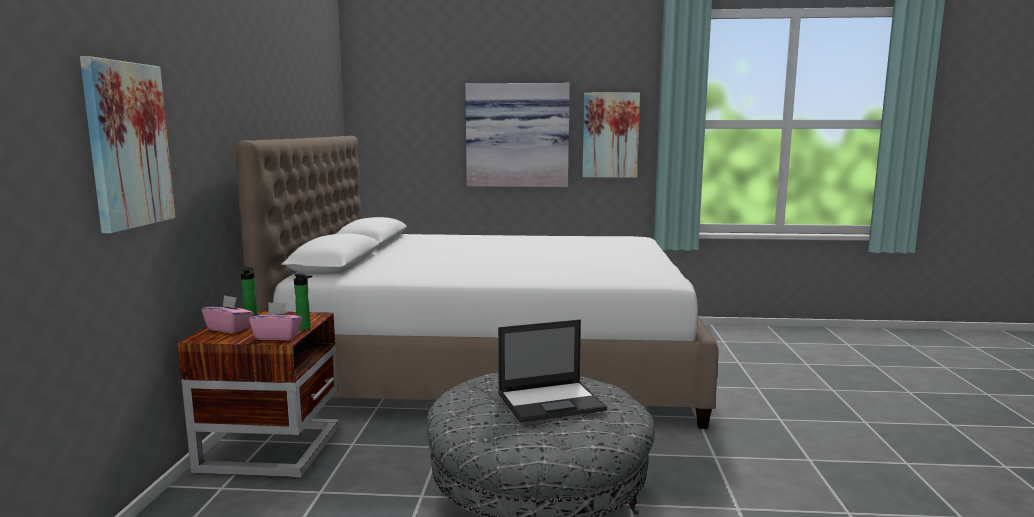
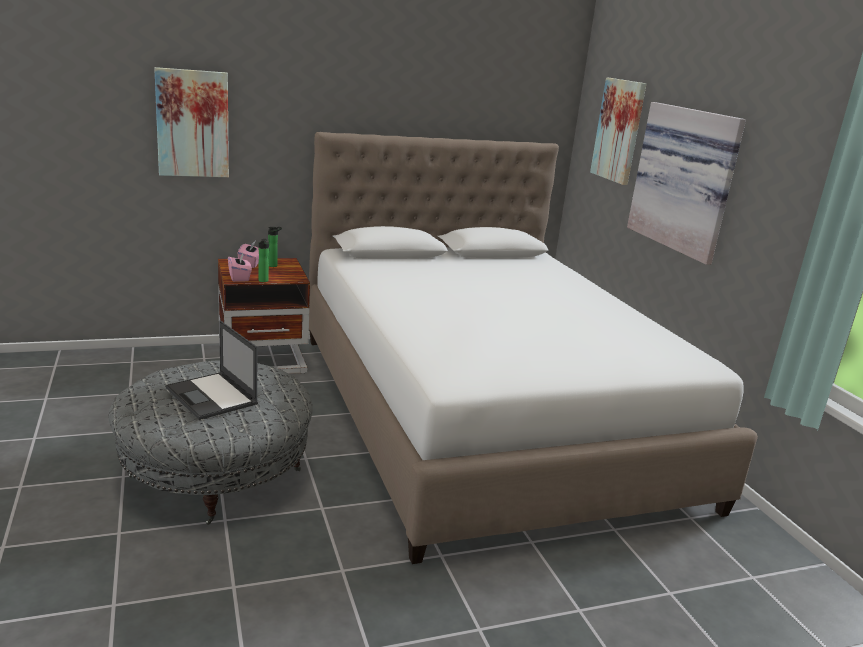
camera: 65 degrees right, 10 degrees up
picture [582,92,640,178] -> picture moved to [590,78,646,185]

